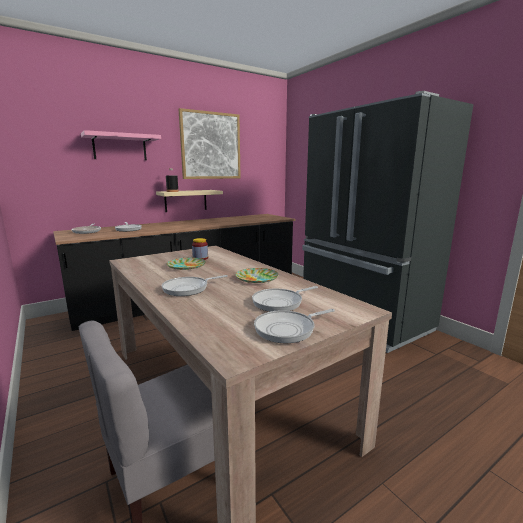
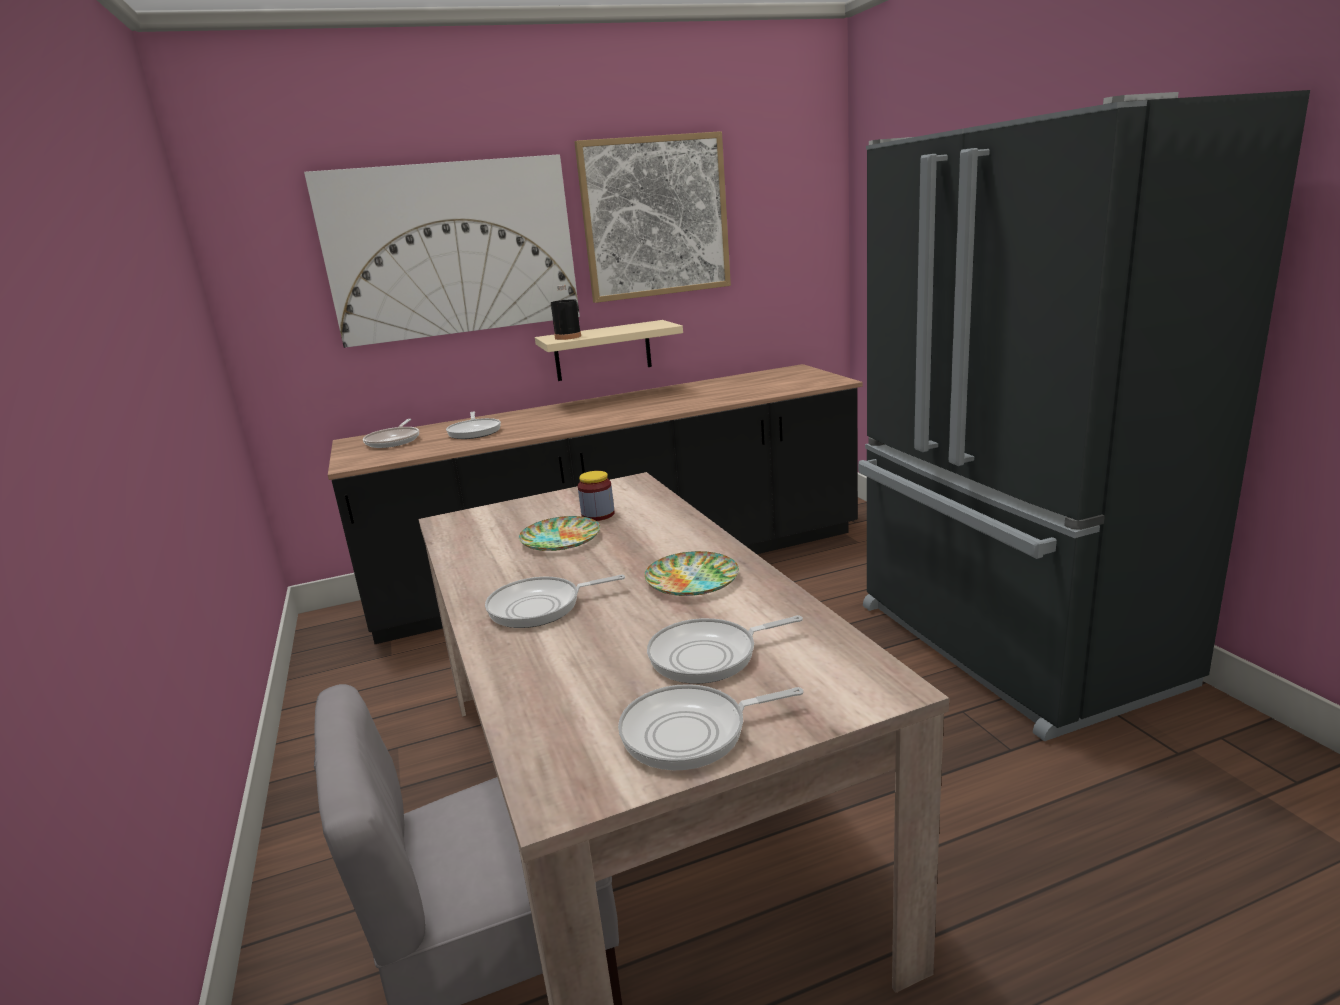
camera: 15 degrees right, 5 degrees up
pink shelf [81,130,161,160] -> picture [304,154,580,348]

